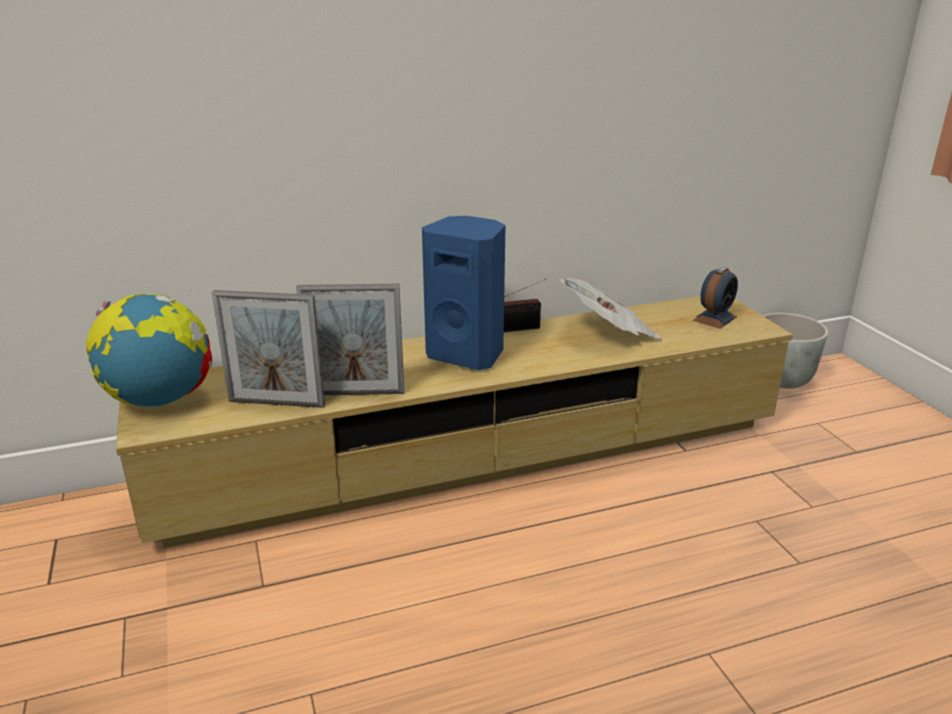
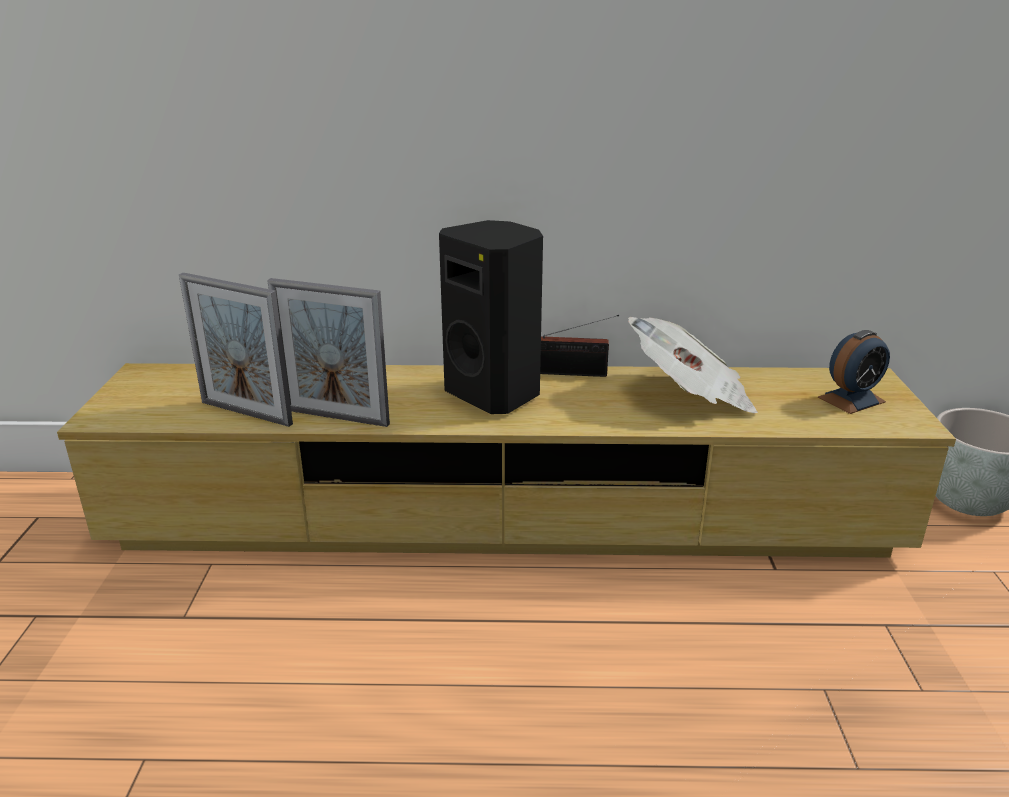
camera: 20 degrees right, 0 degrees up
globe [86,294,212,408] -> none
blue speaker [422,216,505,370] -> black speaker [439,220,543,414]

